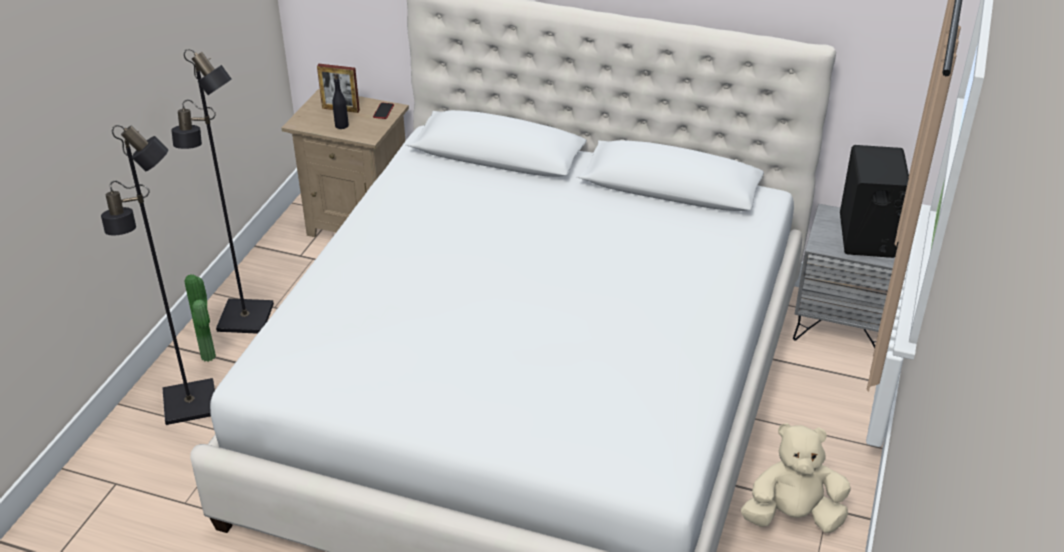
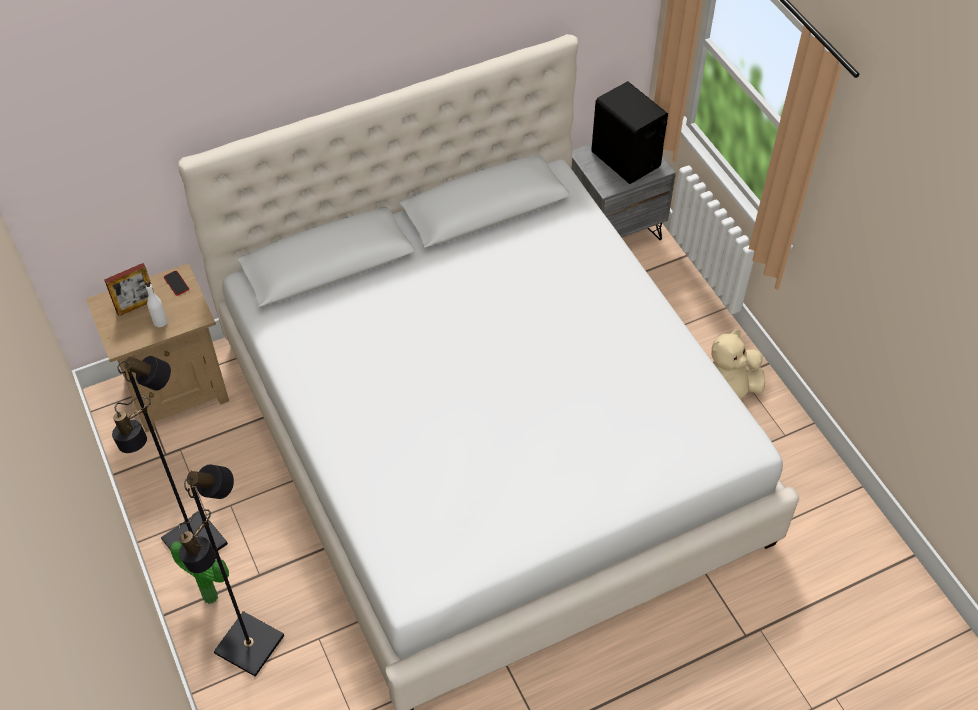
camera: 45 degrees left, 15 degrees up
black bottle [332,73,349,129] -> white bottle [145,281,168,327]

